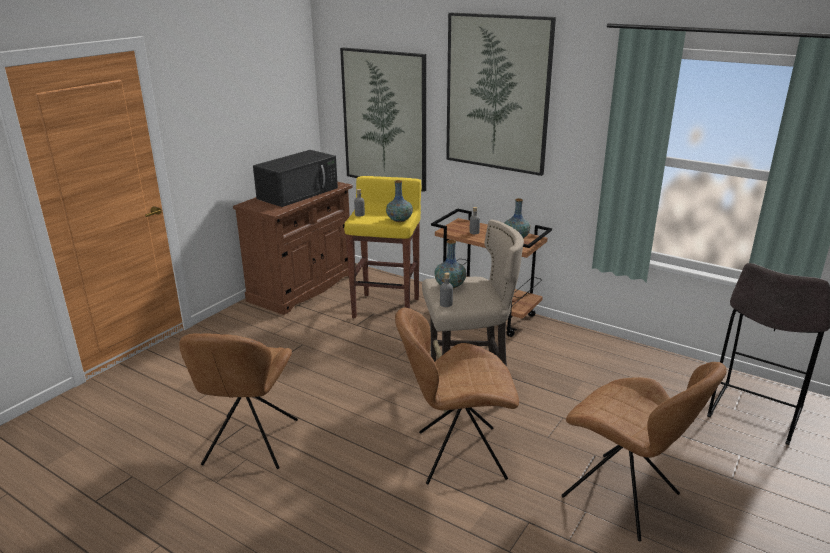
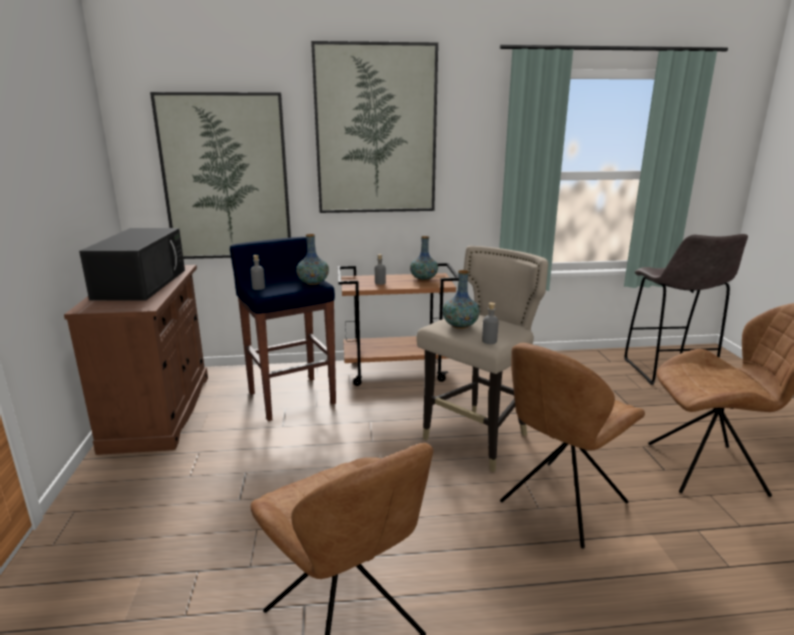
camera: 40 degrees left, 5 degrees down
yellow stool [344,176,422,318] -> blue stool [230,237,336,421]

